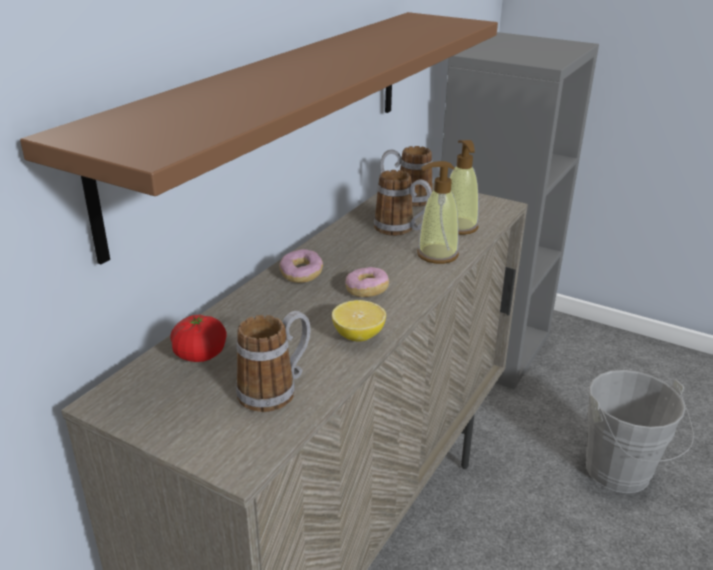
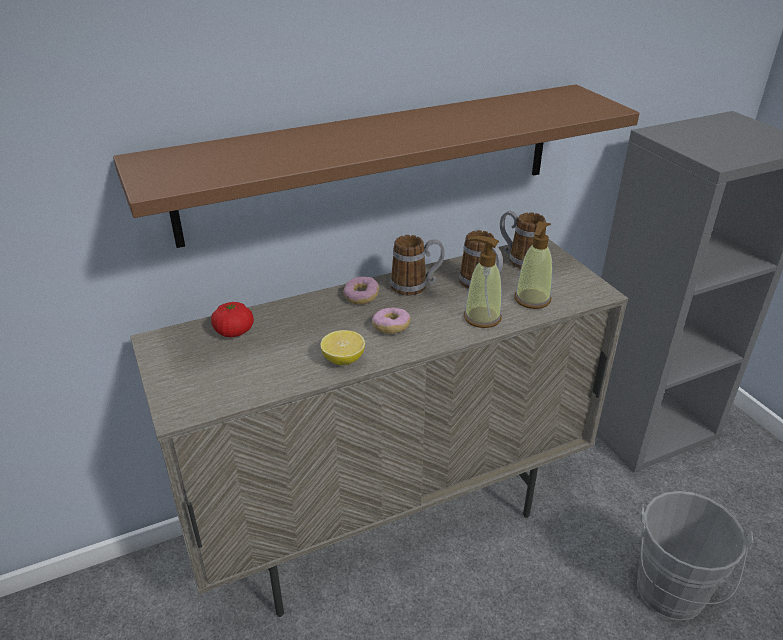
camera: 35 degrees right, 5 degrees up
mug [236,311,310,412] -> mug moved to [390,235,445,295]

